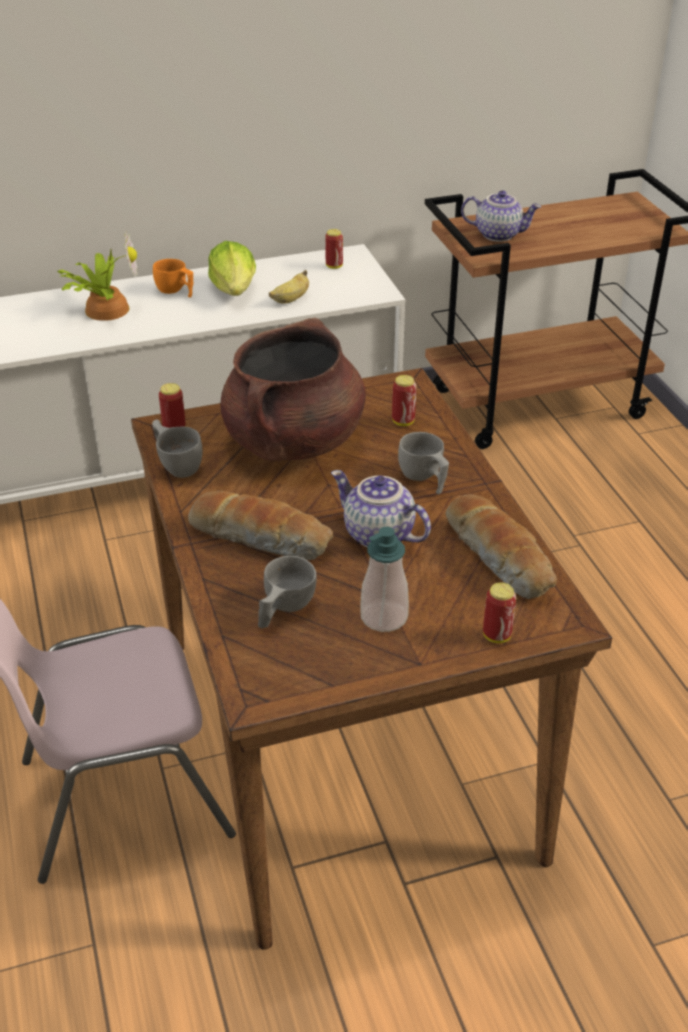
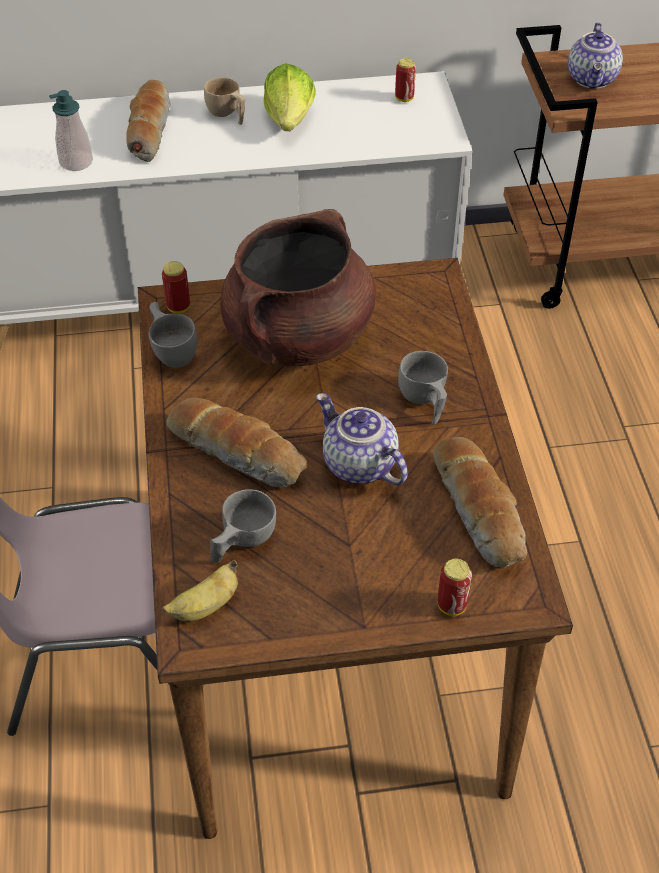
camera: 10 degrees right, 10 degrees up
potted plant [57,233,138,321] -> bread [126,80,171,162]
orange cup [153,259,193,297] -> beige cup [204,77,245,125]
banana [269,270,309,304] -> banana moved to [162,560,238,621]
soap dispenser [361,527,409,632] -> soap dispenser moved to [49,90,93,171]
can [392,375,416,426] -> none
teapot [461,190,541,242] -> teapot turned 75 degrees clockwise [568,22,623,89]

